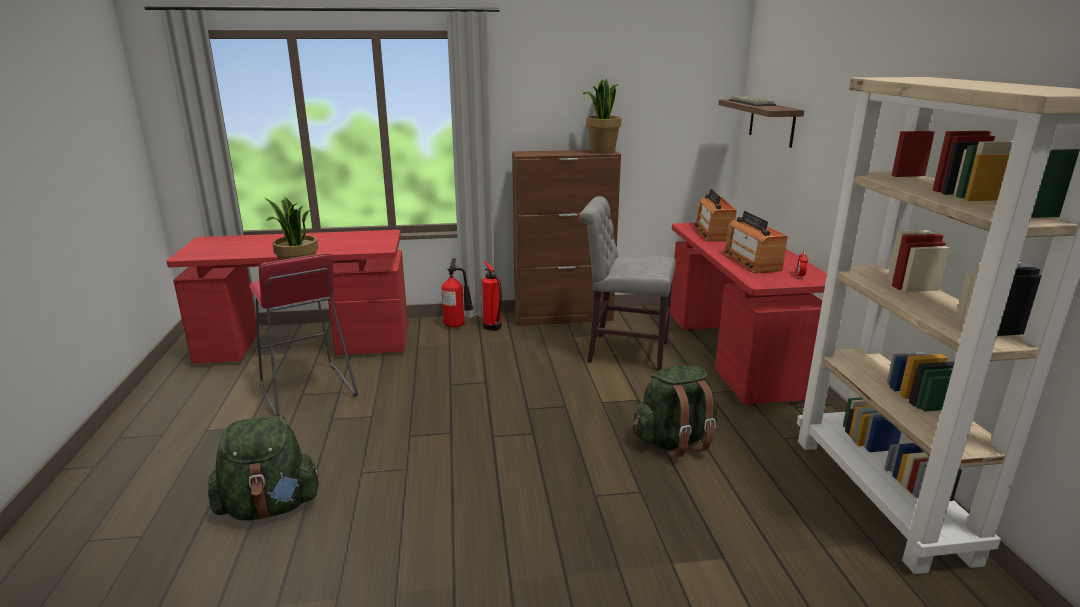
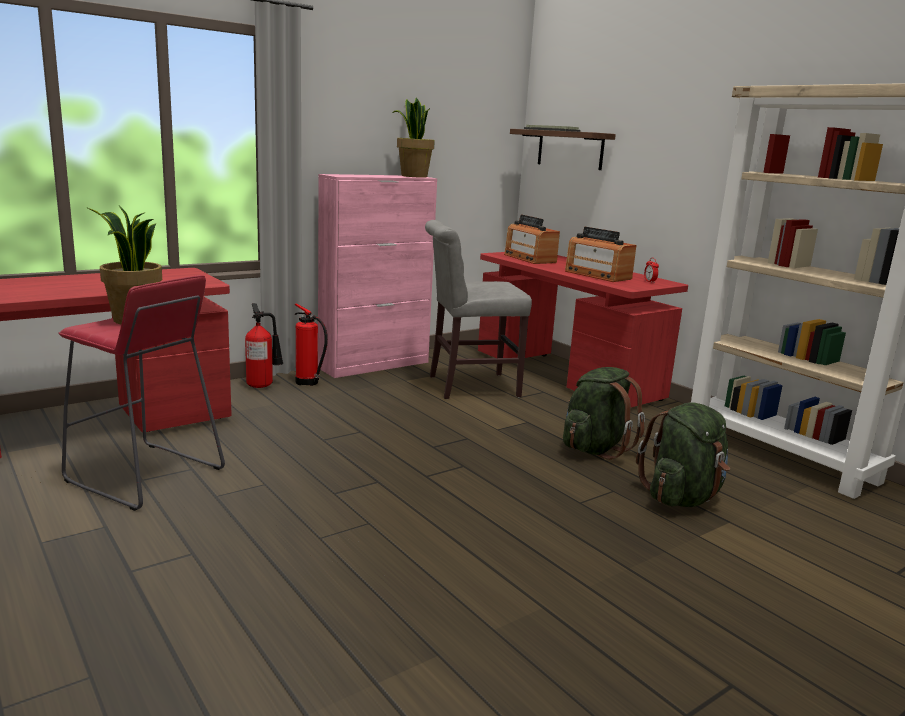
camera: 30 degrees left, 5 degrees down
green backpack [208,416,321,520] -> green backpack moved to [636,402,730,507]
brown cabinet [512,150,621,326] -> pink cabinet [318,174,437,378]

